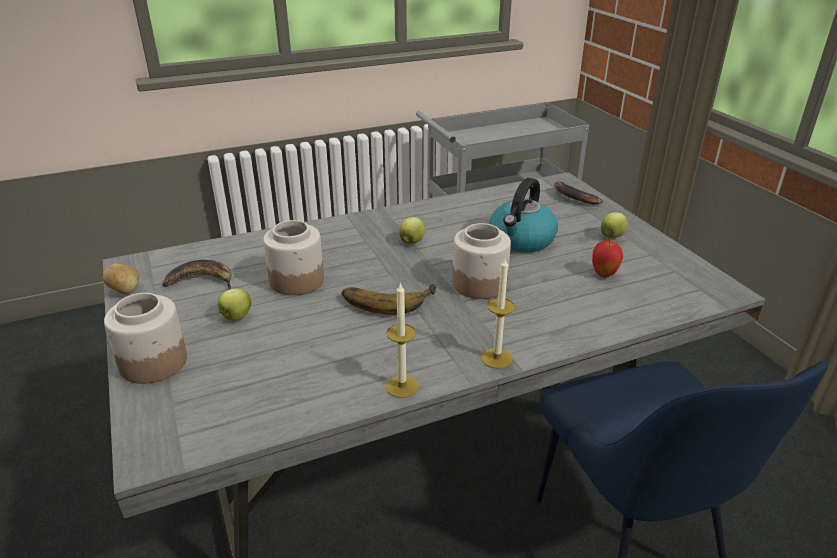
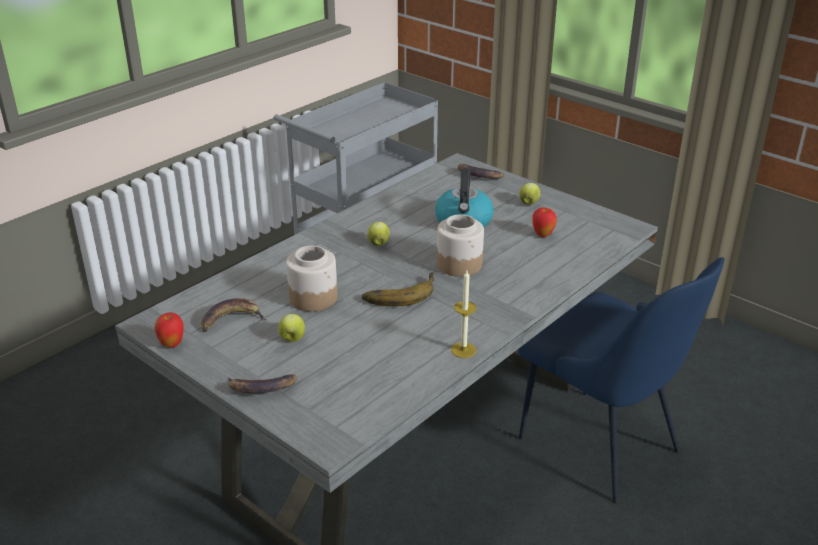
camera: 25 degrees left, 0 degrees up
potato [103,264,139,295] -> apple [154,312,184,348]
jar [104,293,187,384] -> banana [228,374,297,394]
candle [481,258,515,369] -> none

